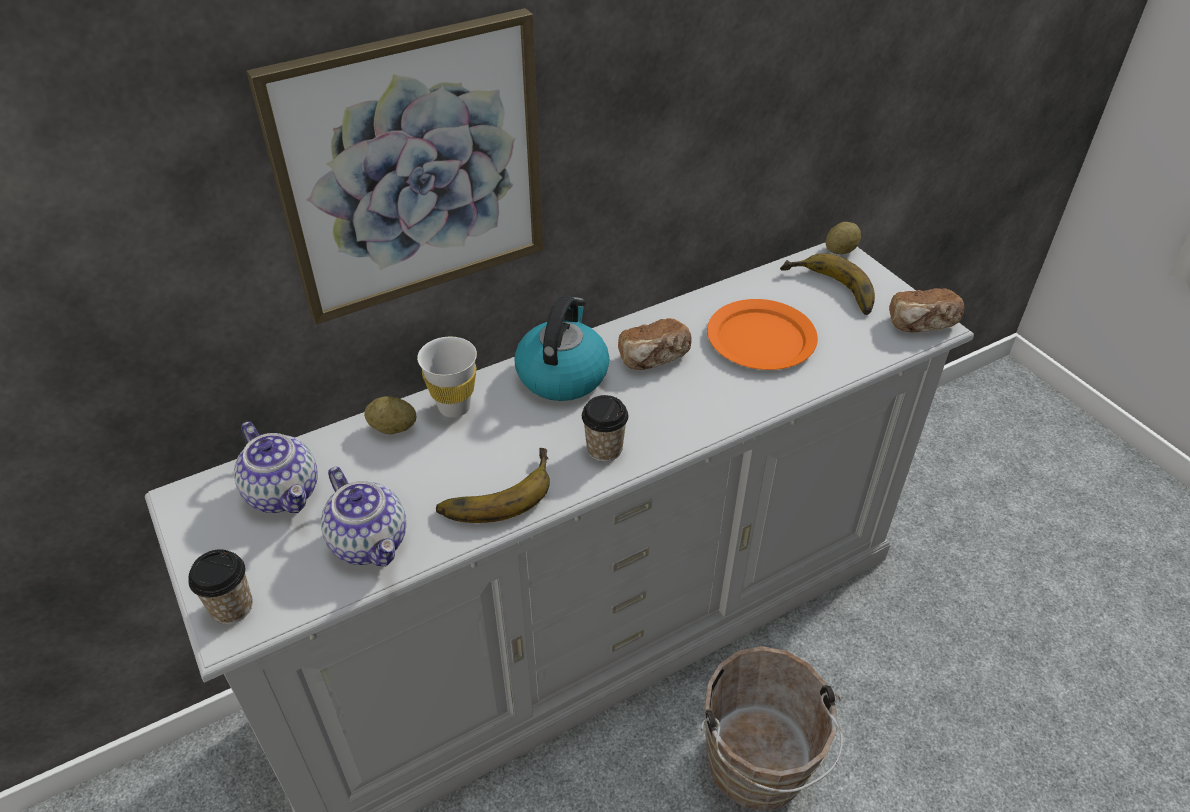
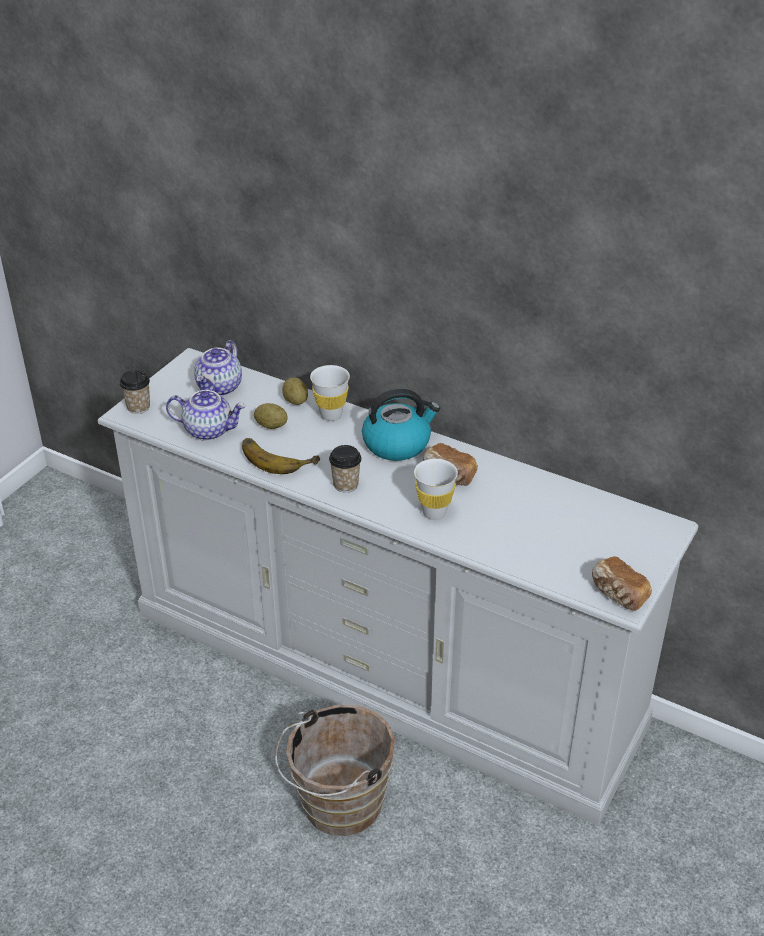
camera: 60 degrees right, 5 degrees down
picture [246,8,543,324] -> none
teapot [321,467,406,566] -> teapot turned 105 degrees counterclockwise [166,390,246,441]
orange plate [707,299,818,370] -> none
banana [780,253,875,315] -> none
potato [826,222,861,254] -> potato moved to [254,403,288,429]
none -> white cup [414,459,458,520]

